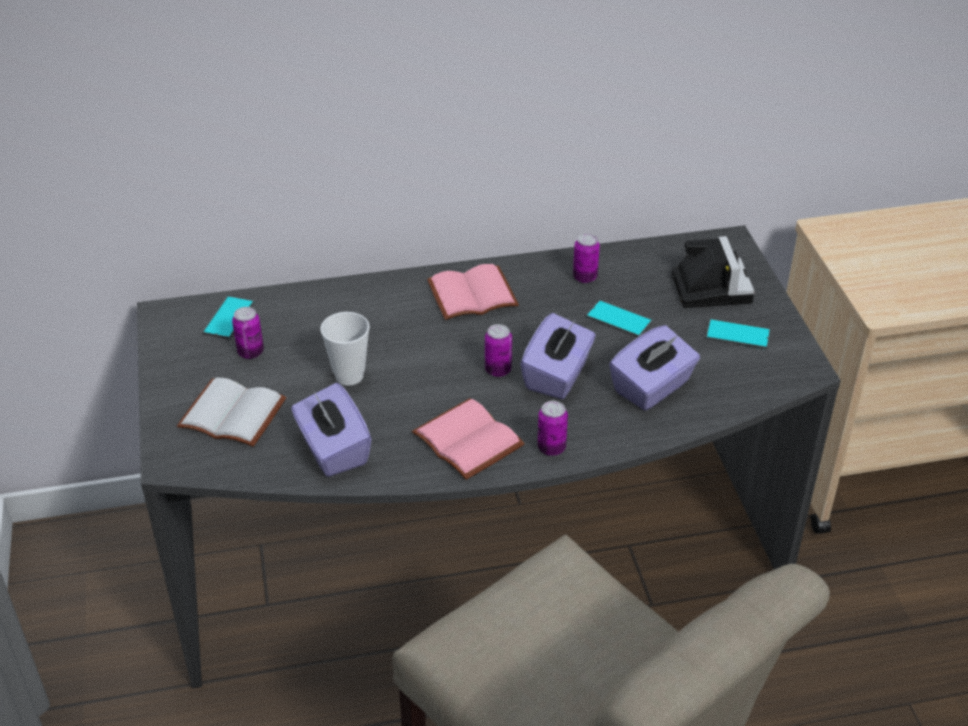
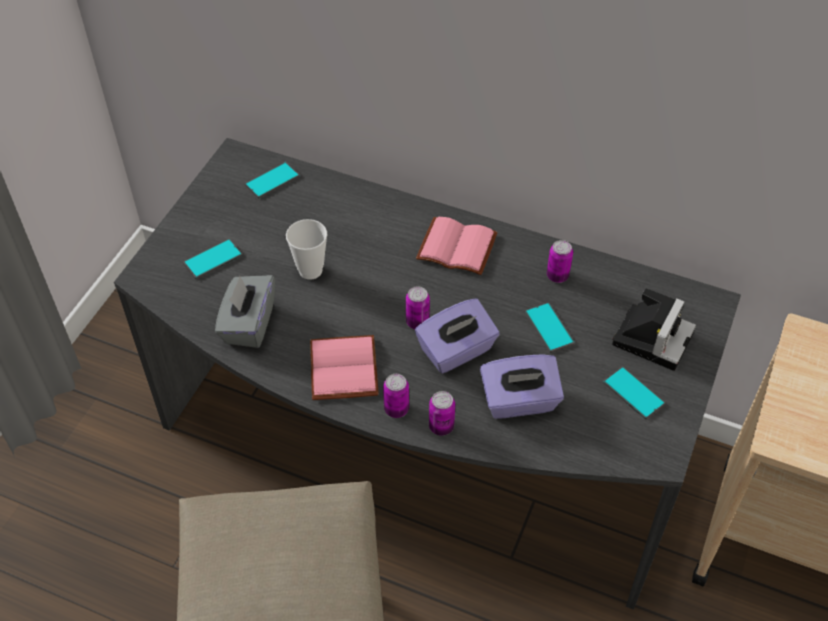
camera: 35 degrees right, 10 degrees up
white book [177,377,286,447] -> phone [183,239,242,279]
can [232,307,264,359] -> can moved to [429,391,455,436]
purple tissue box [291,383,372,477] -> grey tissue box [215,275,275,348]

